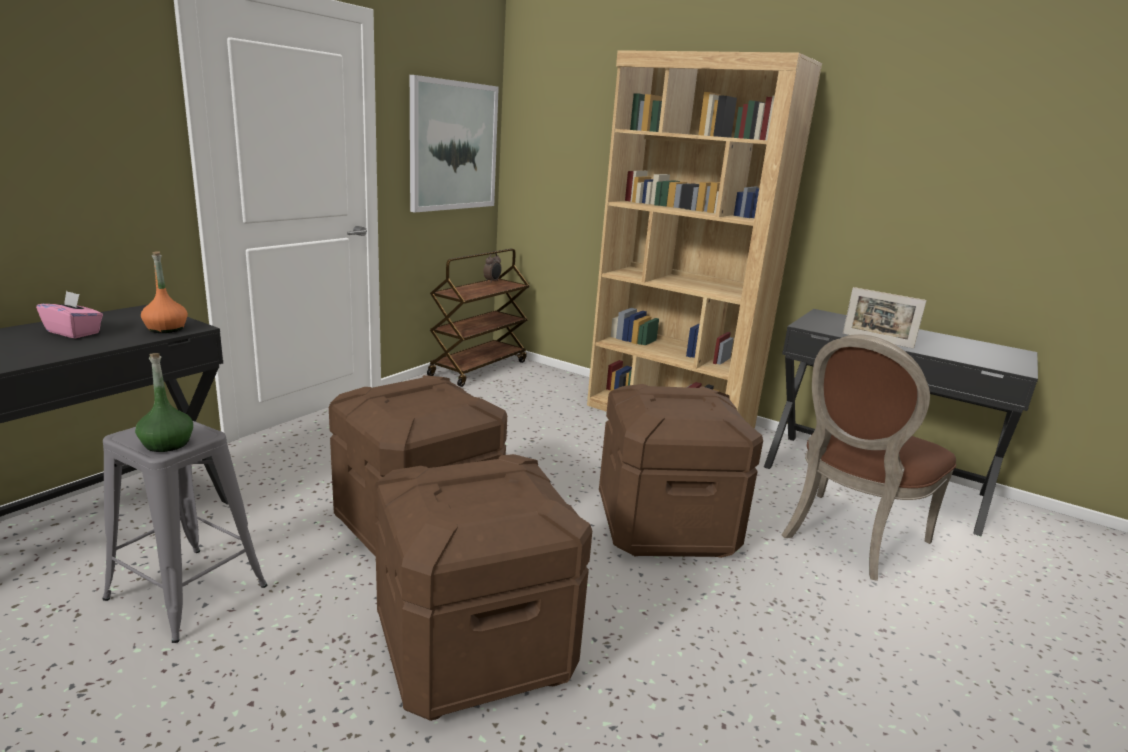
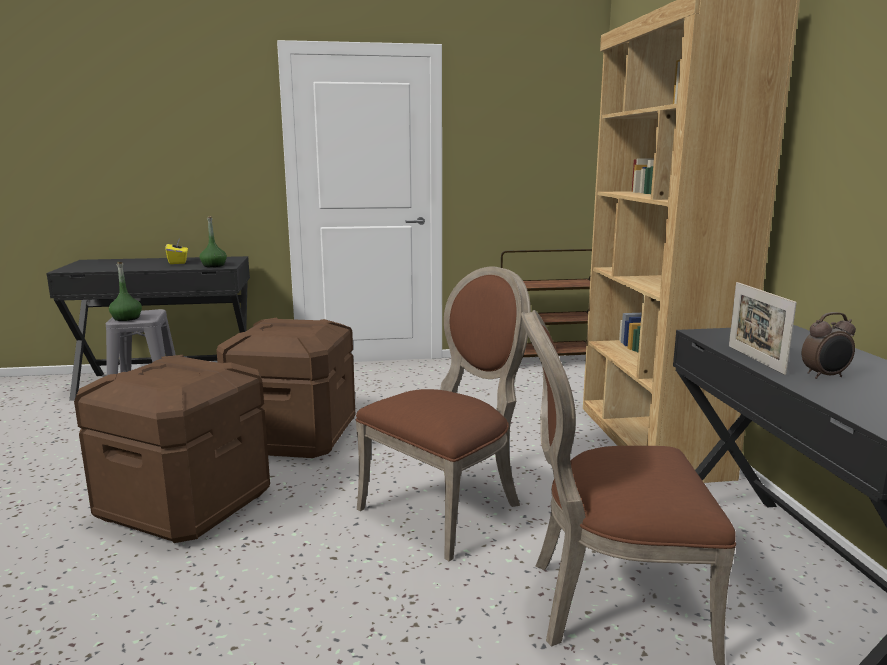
camera: 50 degrees right, 5 degrees down
pink tissue box [36,291,103,338] -> yellow tissue box [165,239,188,264]
orange bottle [141,251,188,333] -> green bottle [200,216,227,267]
picture [410,75,499,212] -> none
alarm clock [484,253,501,283] -> alarm clock moved to [802,312,856,379]
brown storage box [599,384,763,558] -> brown chair [355,266,531,561]

